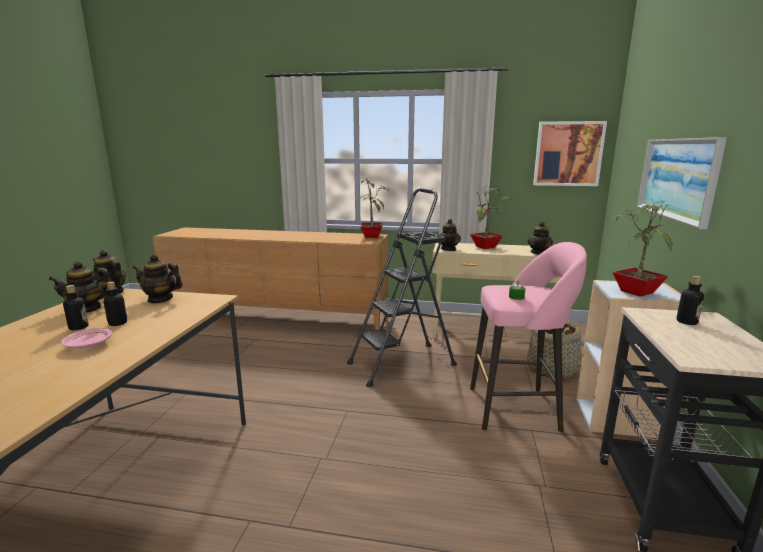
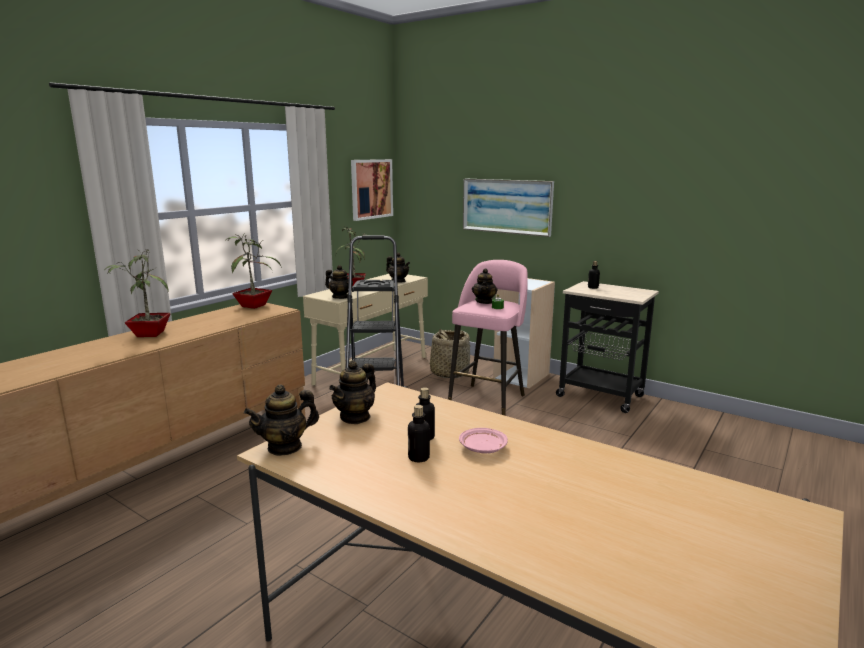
camera: 65 degrees left, 0 degrees up
teapot [48,261,111,313] -> teapot moved to [472,268,498,304]
potted plant [611,200,673,297] -> potted plant moved to [103,248,171,337]

